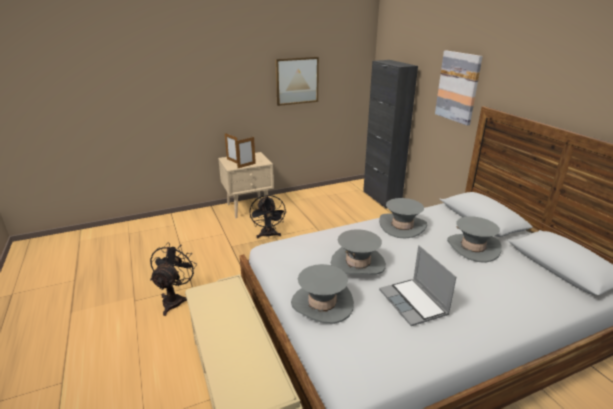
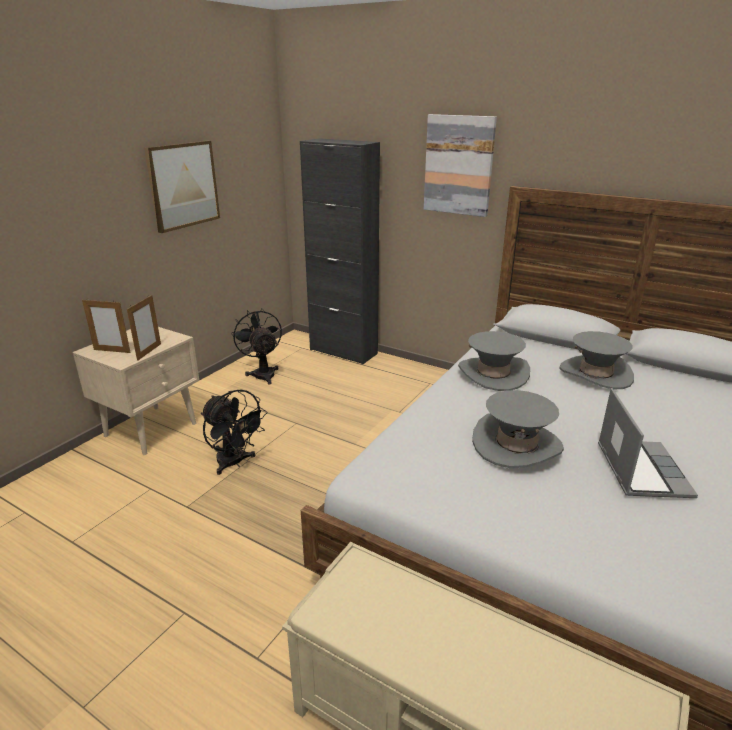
camera: 35 degrees left, 0 degrees up
black fan [150,243,197,316] -> black fan moved to [231,309,282,385]
grey hat [291,264,354,324] -> none
laptop [379,245,456,326] -> laptop turned 120 degrees counterclockwise [598,388,698,498]

